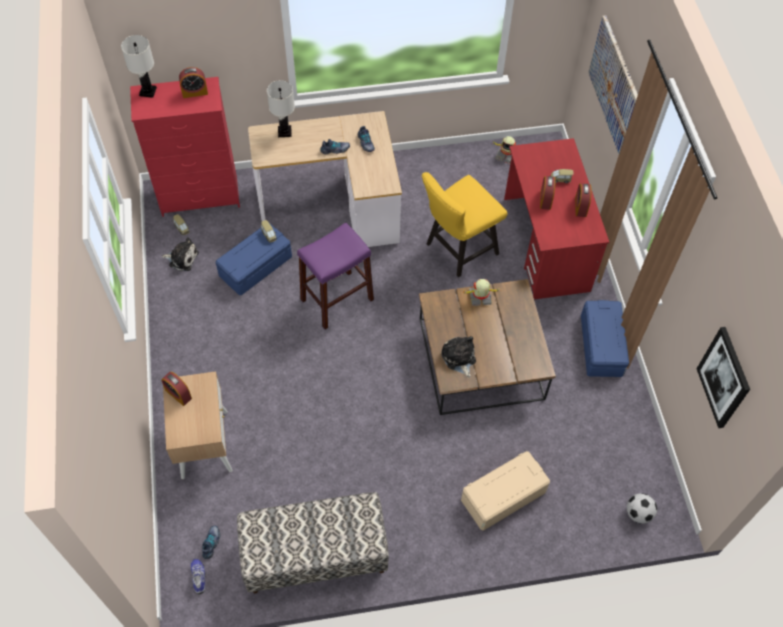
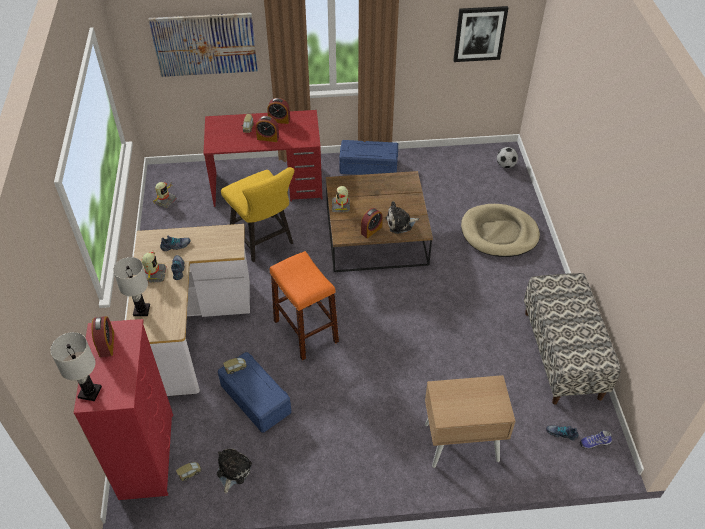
camera: 85 degrees left, 10 degrees down
alarm clock [161,372,192,406] -> alarm clock moved to [361,208,383,238]
purple stool [297,222,374,329] -> orange stool [270,251,339,361]
beige storage box [461,451,550,531] -> beige dog bed [461,204,540,257]
none -> toy robot [142,252,167,282]

